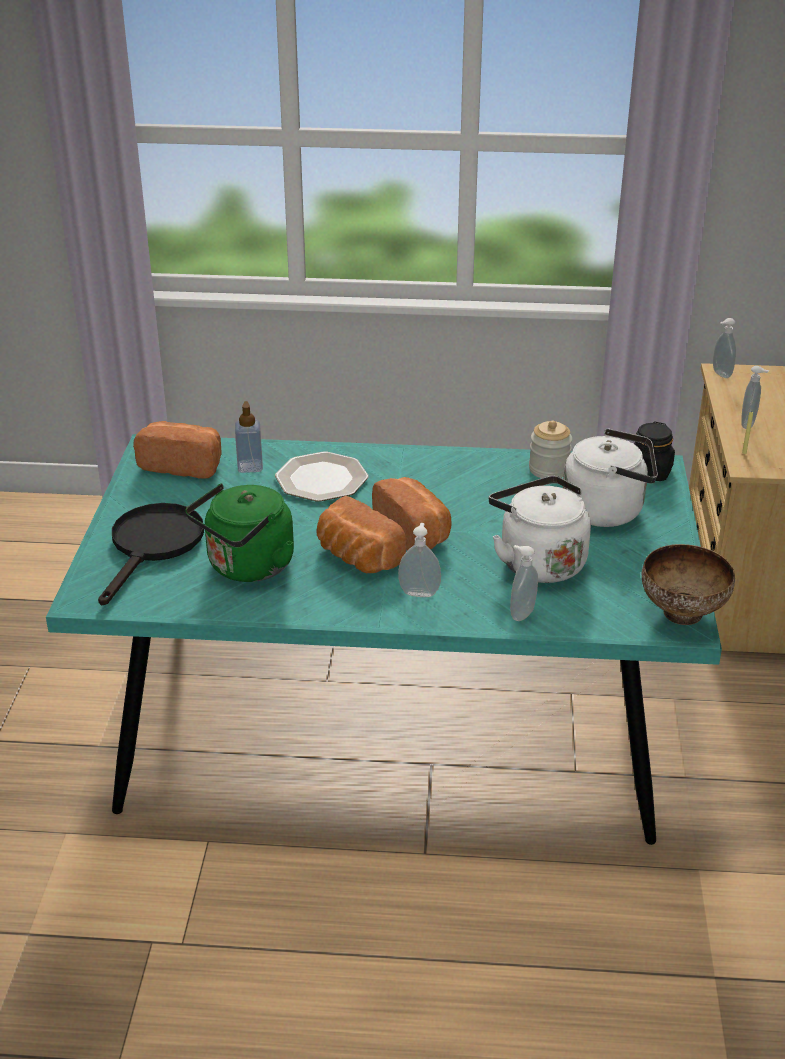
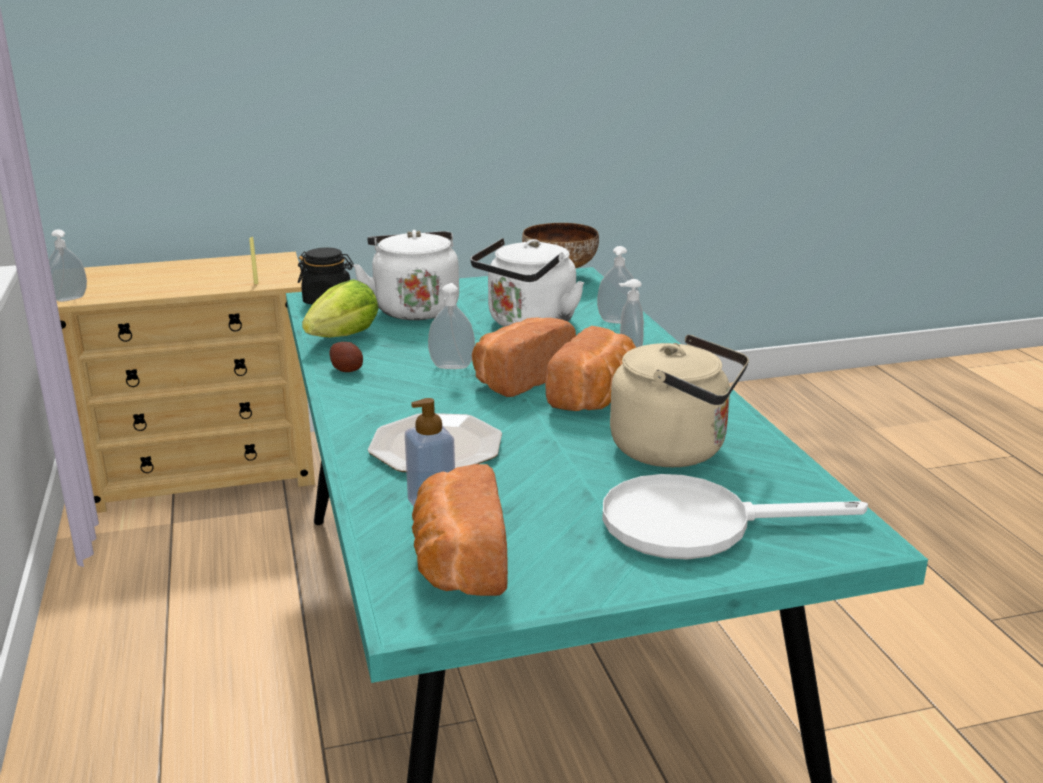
camera: 110 degrees left, 10 degrees down
black frying pan [98,503,204,606] -> white frying pan [602,474,868,560]
green kettle [185,483,294,582] -> beige kettle [610,334,749,467]
jar [529,420,572,478] -> lettuce [302,279,379,337]
soap dispenser [741,366,769,429] -> soap dispenser moved to [428,283,475,369]
none -> potato [329,342,363,372]

